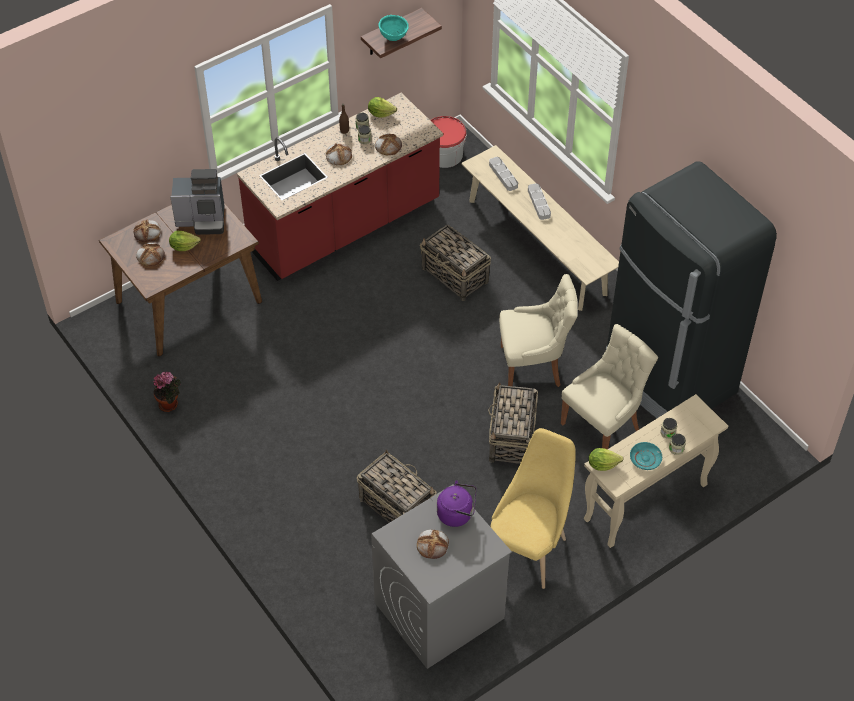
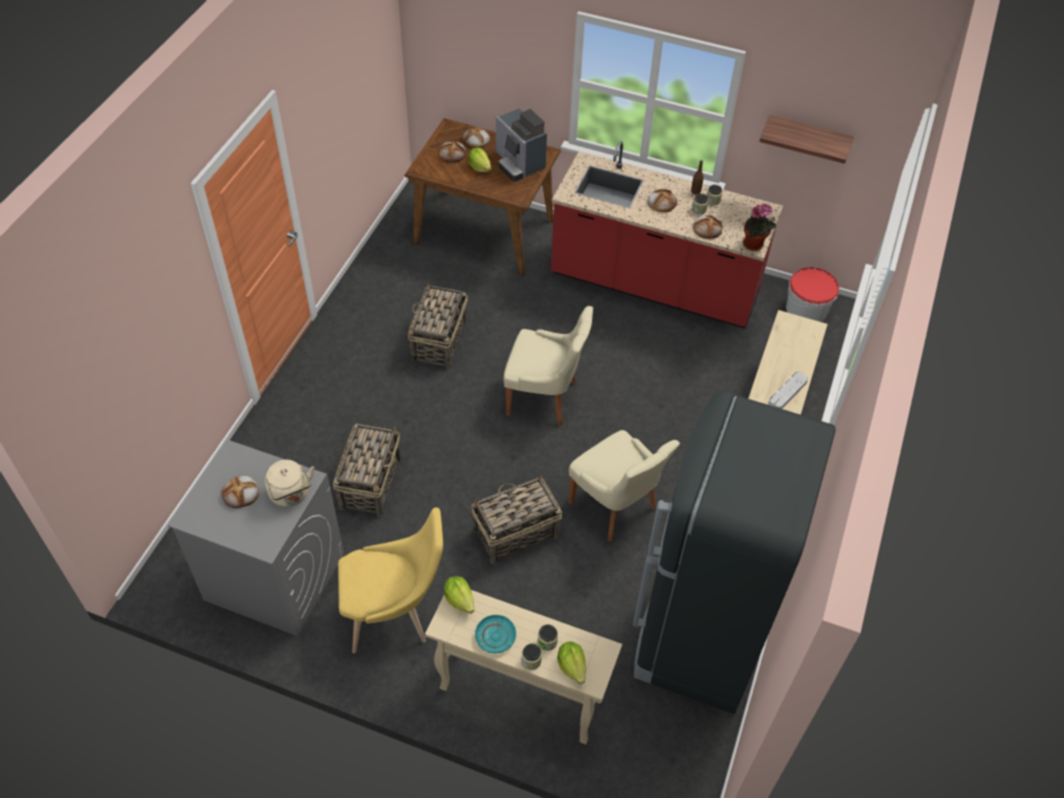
camera: 55 degrees right, 0 degrees up
potted plant [153,372,181,412] -> potted plant moved to [743,203,776,251]
lettuce [368,97,397,118] -> lettuce moved to [557,642,586,684]
turquoise bowl [378,15,409,41] -> none
basket [420,224,491,301] -> basket moved to [408,283,468,369]
purple kettle [437,480,476,527] -> beige kettle [265,460,314,507]
grey tray [489,157,518,191] -> none
beige chair [561,324,658,449] -> beige chair moved to [503,306,593,426]

